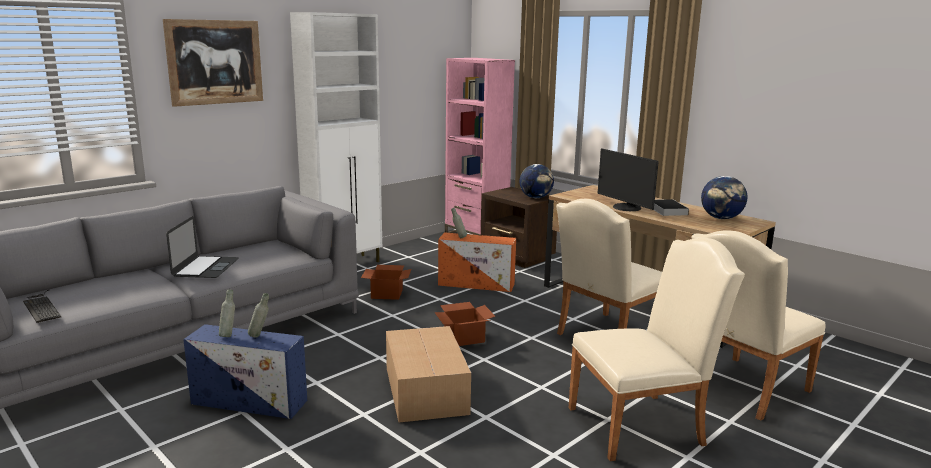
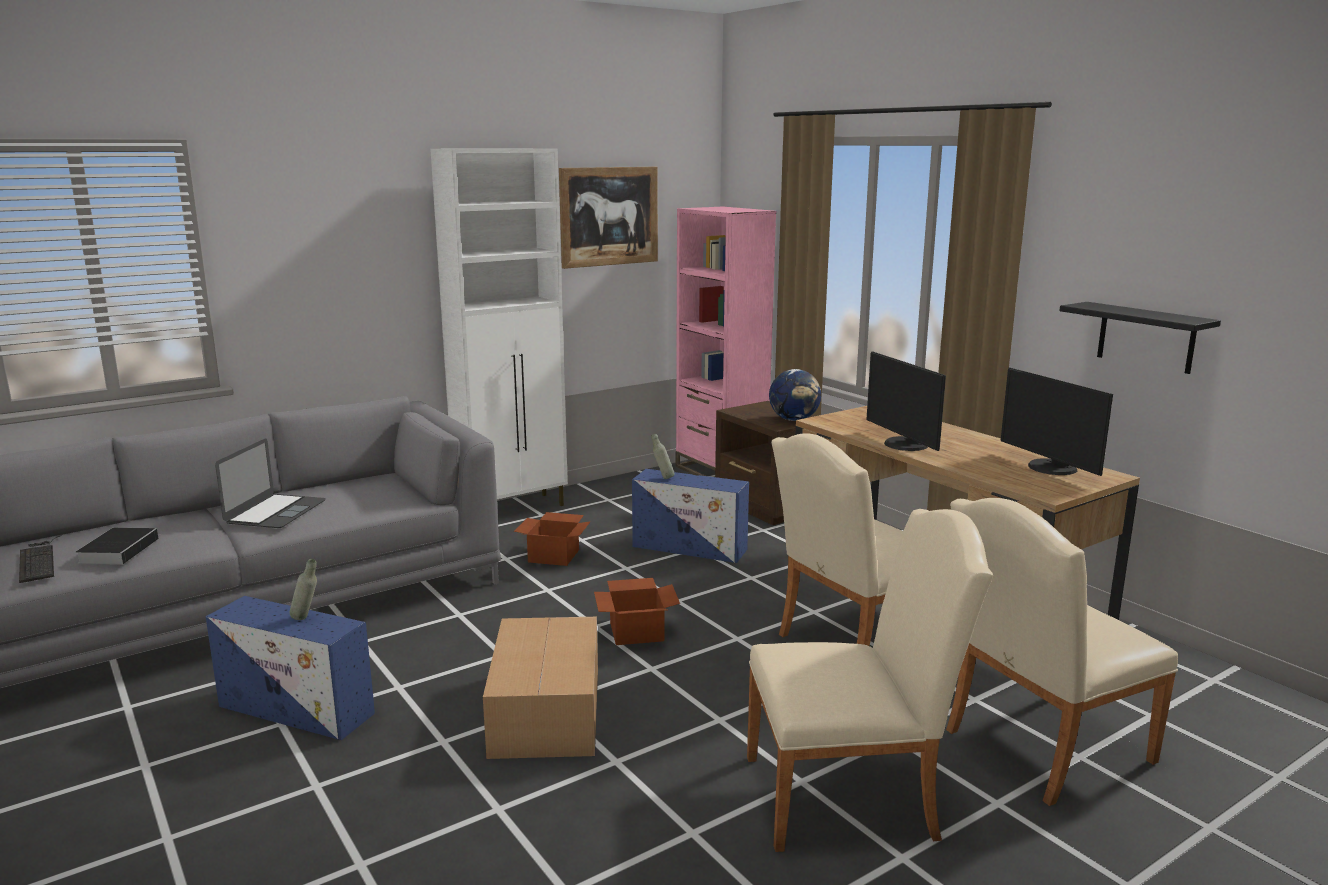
camera: 10 degrees right, 0 degrees up
picture [163,19,263,107] -> picture moved to [559,167,658,269]
grey bottle [219,289,235,337] -> none
orange storage box [438,232,516,292] -> blue storage box [632,469,749,563]
book [654,199,689,216] -> book moved to [76,528,161,565]
globe [701,176,747,219] -> monitor [1001,367,1113,476]
none -> black shelf [1059,302,1221,374]

